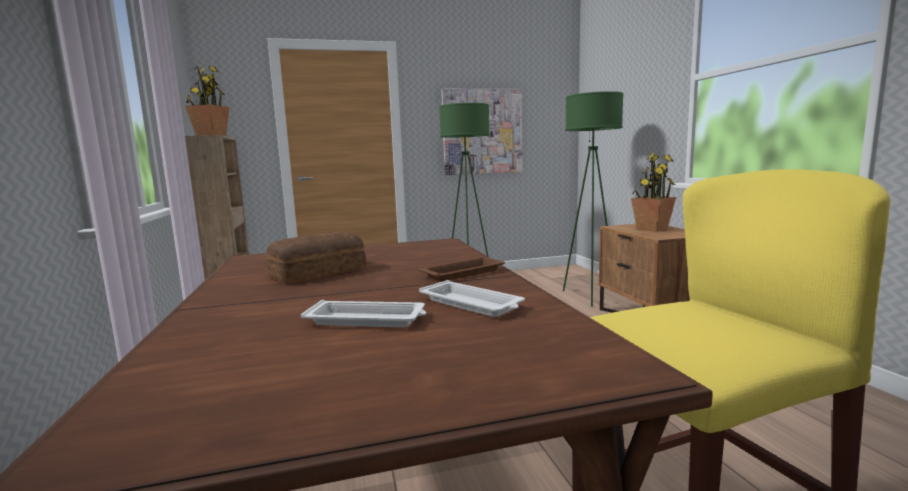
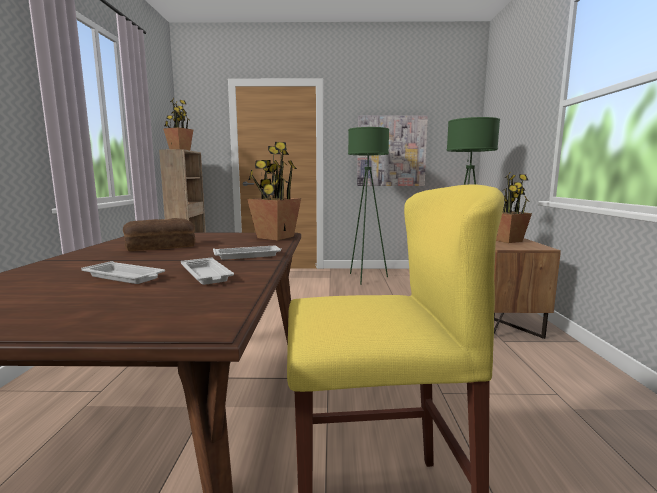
camera: 15 degrees right, 0 degrees up
brown tray [419,257,505,282] -> white tray [213,246,282,260]
none -> potted plant [247,142,301,240]

